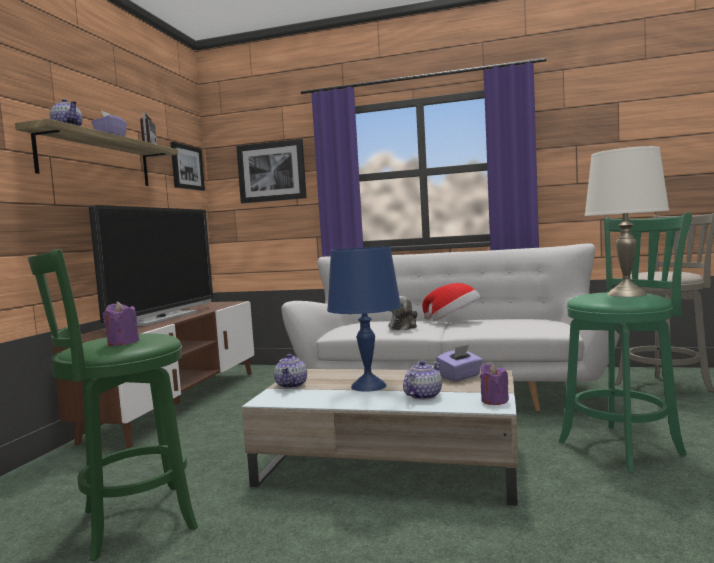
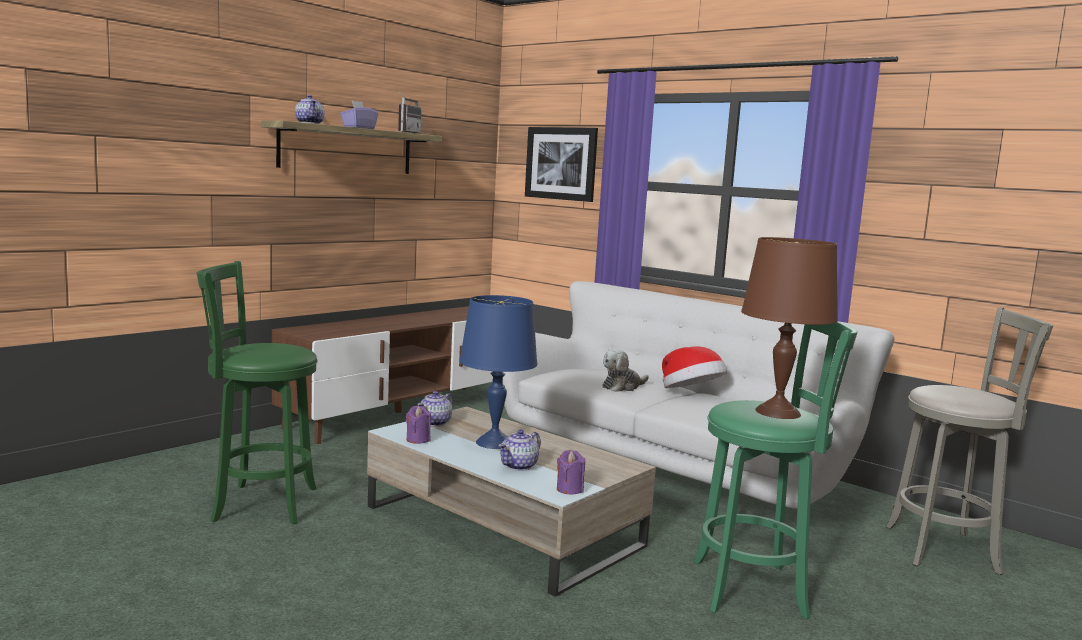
camera: 25 degrees right, 5 degrees up
television [89,205,213,326] -> none
purple candle [103,301,139,346] -> purple candle moved to [406,406,431,444]
picture [170,142,205,191] -> none
teapot [403,360,442,400] -> teapot turned 150 degrees clockwise [498,429,541,471]
purple tissue box [436,345,483,382] -> none
white table lamp [585,146,670,297] -> brown table lamp [741,237,838,419]

